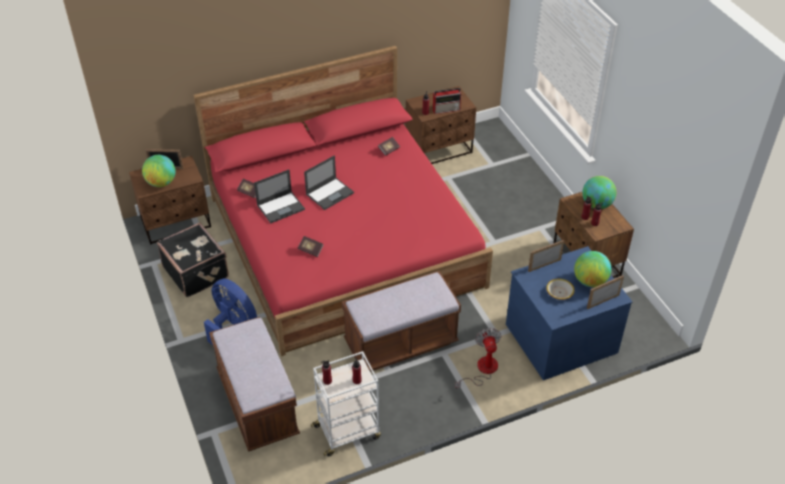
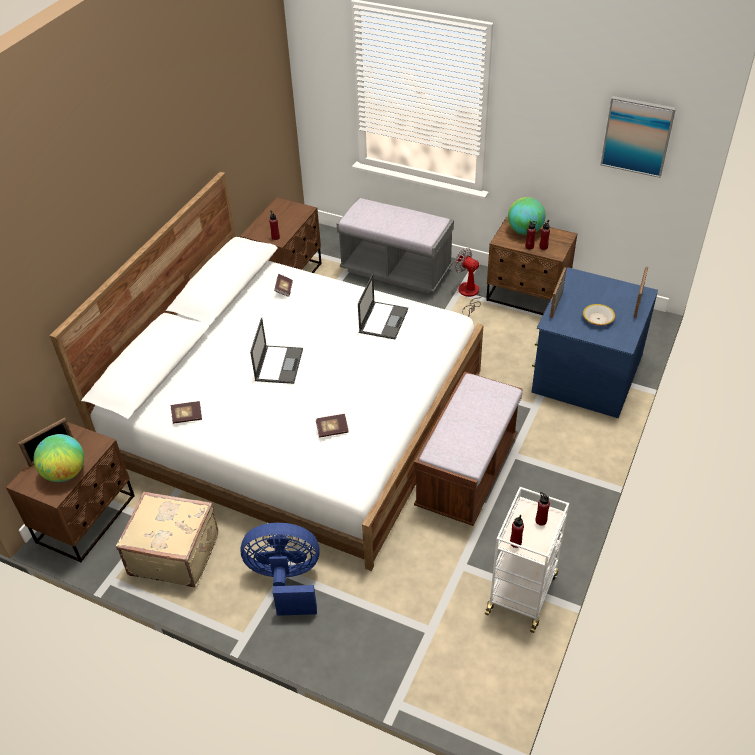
camera: 40 degrees left, 0 degrees up
black suitcase [157,223,229,297] -> beige suitcase [116,491,218,587]
red bed [193,46,493,356] -> white bed [50,172,484,571]
brown bench [209,317,300,452] -> none
laptop [254,169,305,223] -> laptop moved to [358,274,408,339]
radio [433,88,462,114] -> none
fan [455,328,501,390] -> fan moved to [454,248,482,317]
globe [574,251,612,287] -> none
none -> grey bench [337,197,454,294]
none -> picture [601,96,676,178]

